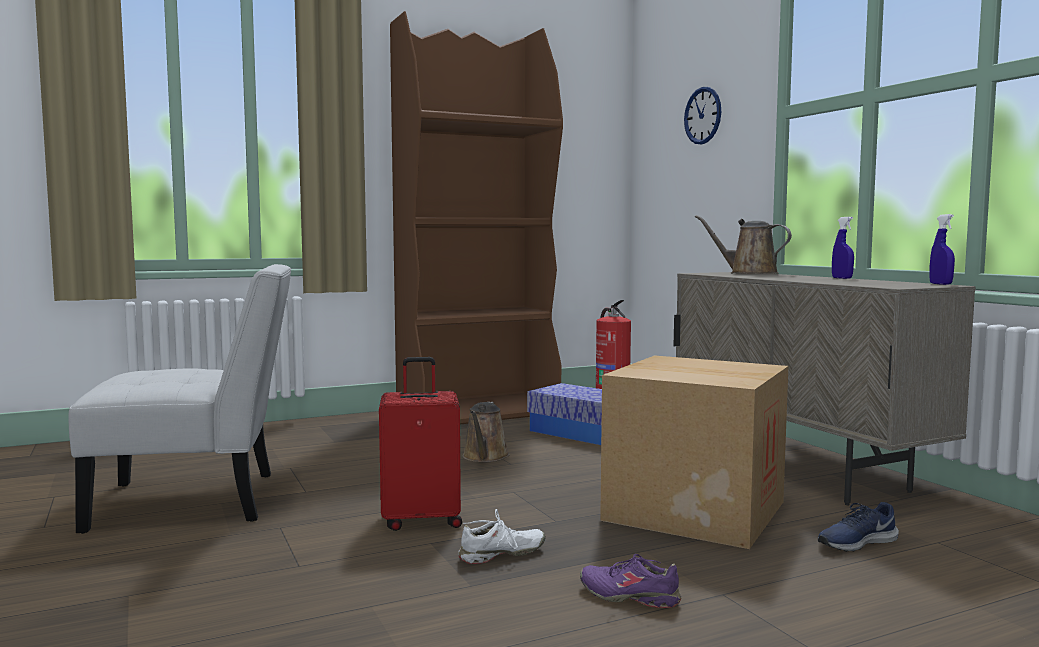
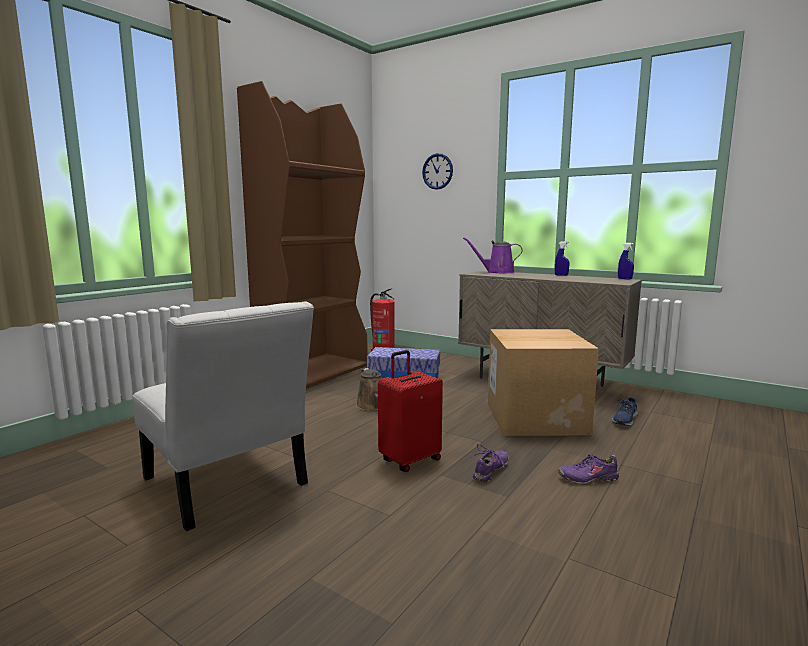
camera: 30 degrees left, 5 degrees up
white chair [69,264,291,534] -> white chair turned 90 degrees clockwise [132,301,314,531]
white shoe [458,509,546,564] -> purple shoe [471,444,508,483]
brown watering can [695,215,792,274] -> purple watering can [463,237,522,273]

